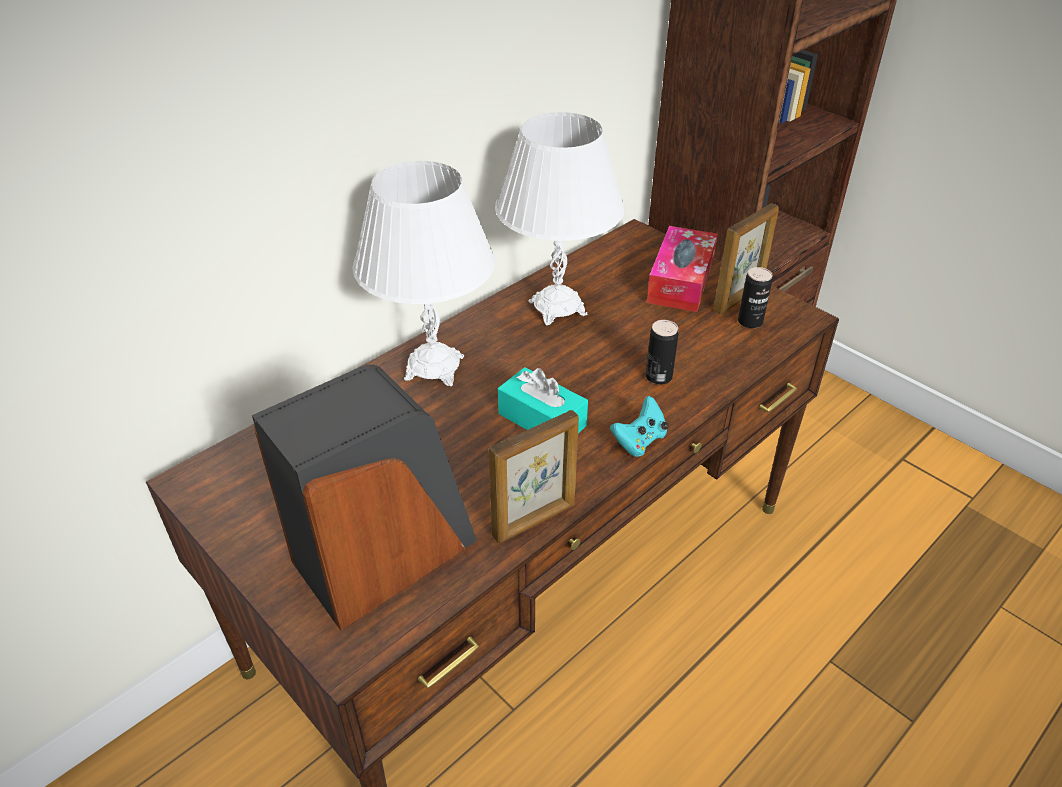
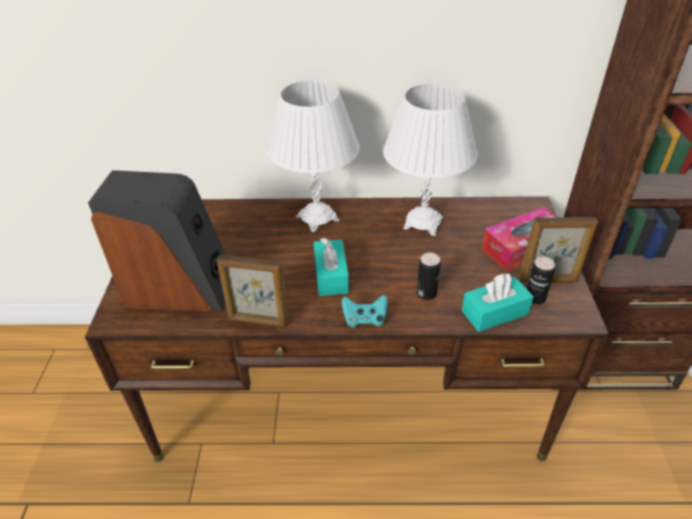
camera: 45 degrees right, 0 degrees up
none -> turquoise tissue box [462,273,534,332]

